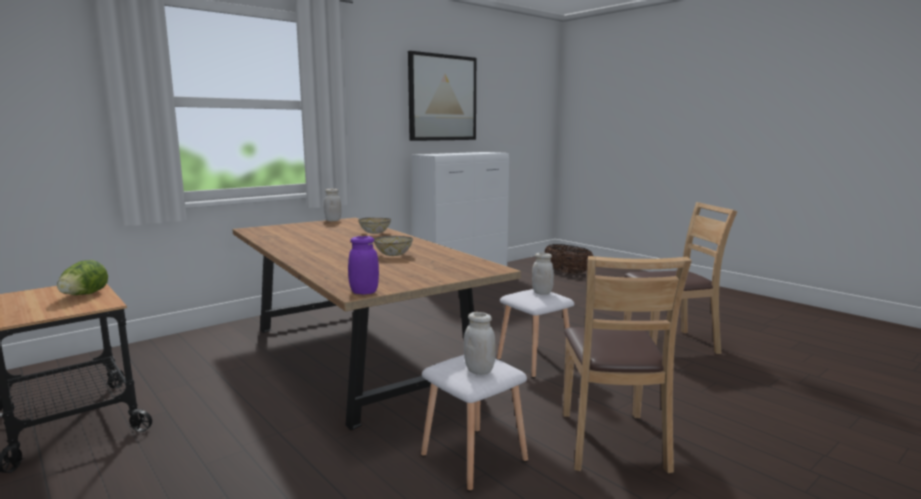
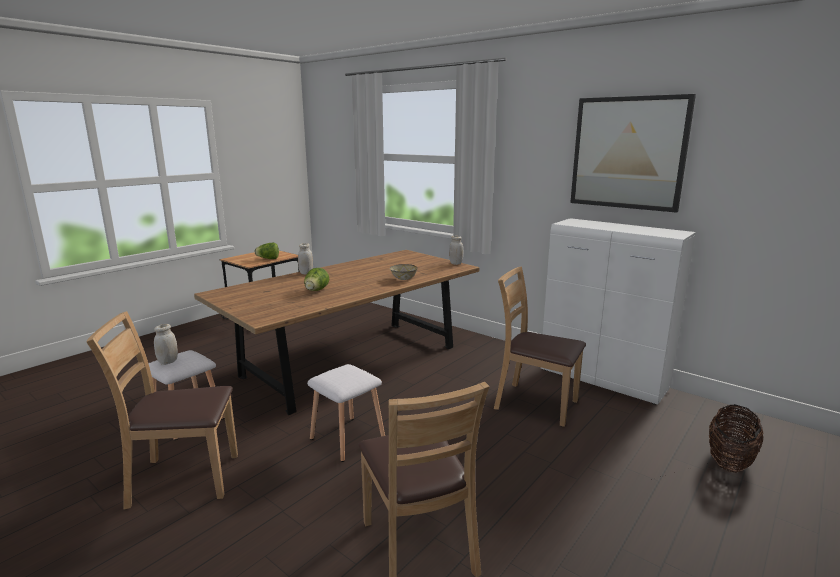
camera: 80 degrees right, 5 degrees up
purple jar [348,236,379,294] -> none
bowl [374,236,413,256] -> lettuce [304,268,329,291]
white jar [532,253,554,295] -> white jar moved to [298,243,313,275]
none -> brown chair [494,267,586,427]

